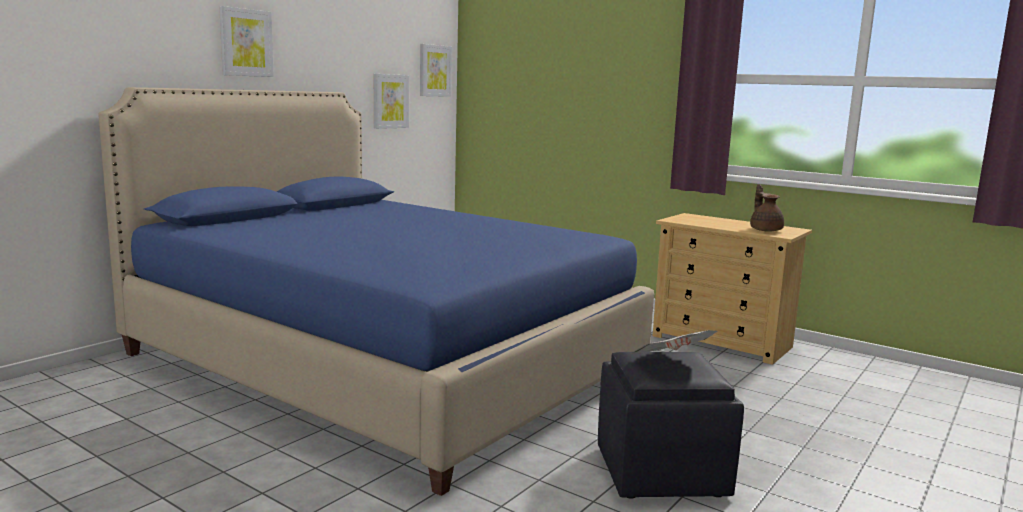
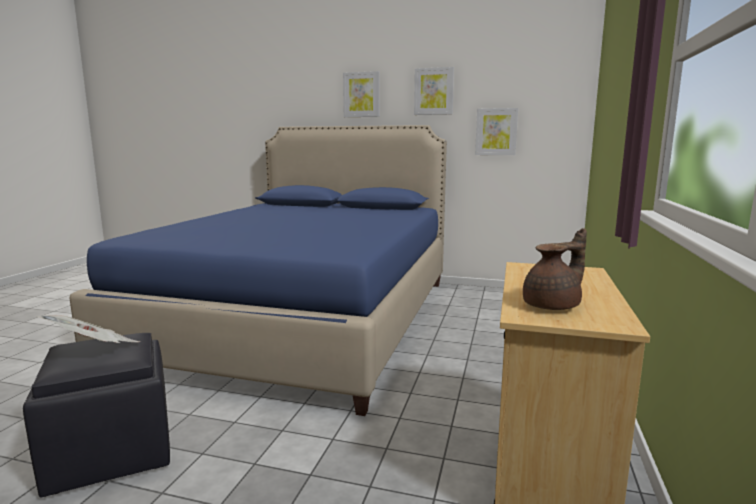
camera: 70 degrees right, 0 degrees up
picture [420,44,452,97] -> picture moved to [414,67,454,115]

